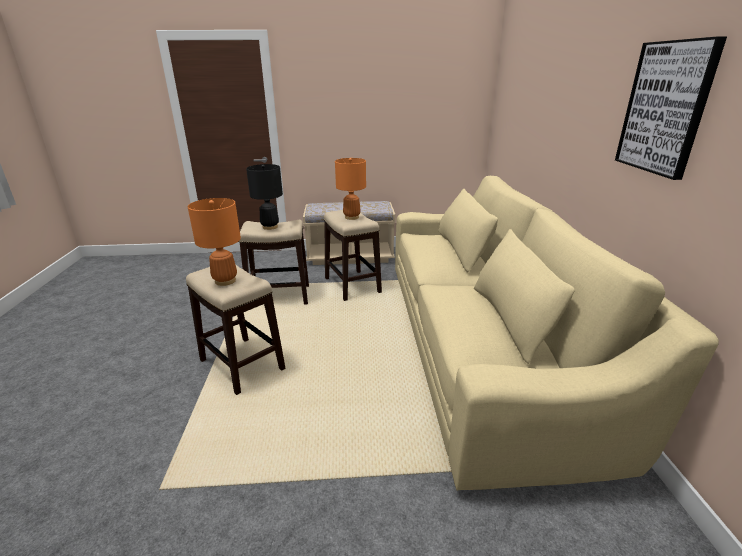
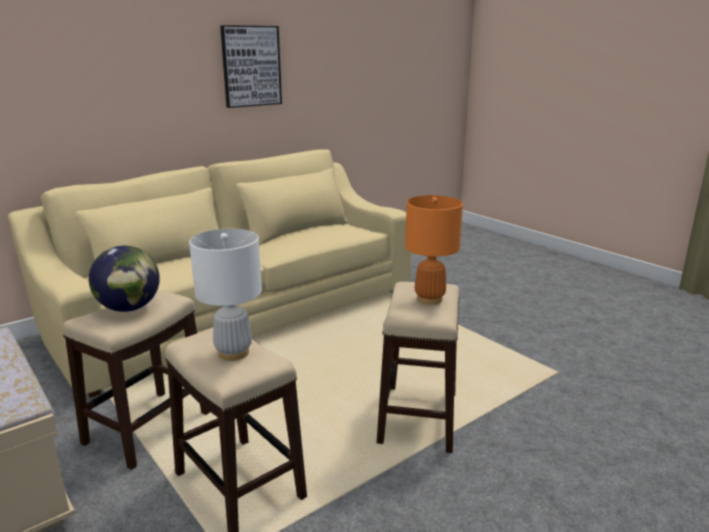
camera: 125 degrees left, 5 degrees down
black table lamp [246,164,283,230] -> white table lamp [189,229,262,361]
orange table lamp [335,158,366,220] -> globe [89,246,160,312]

